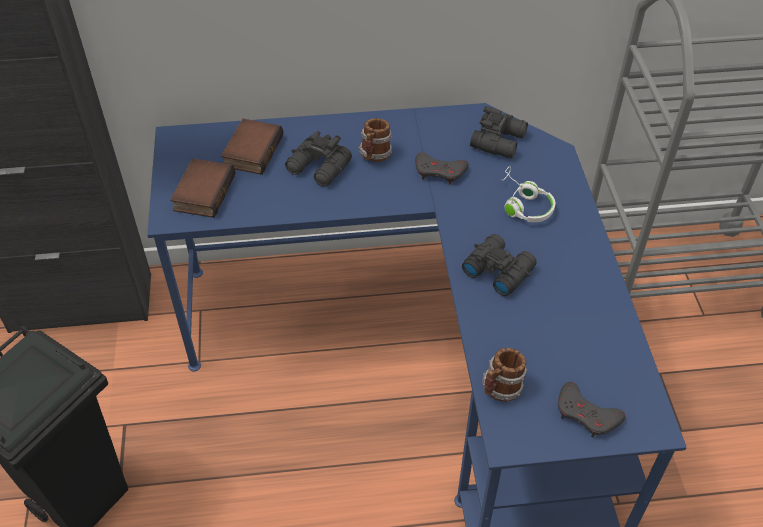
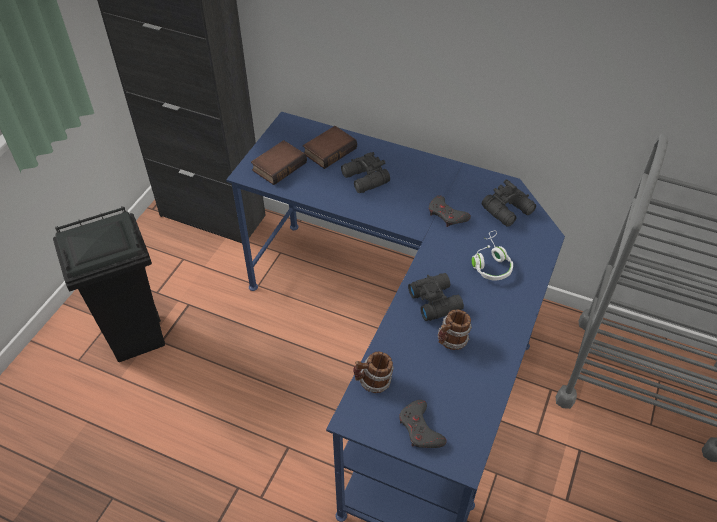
camera: 30 degrees right, 0 degrees up
mug [359,118,392,162] -> mug moved to [438,310,472,350]

